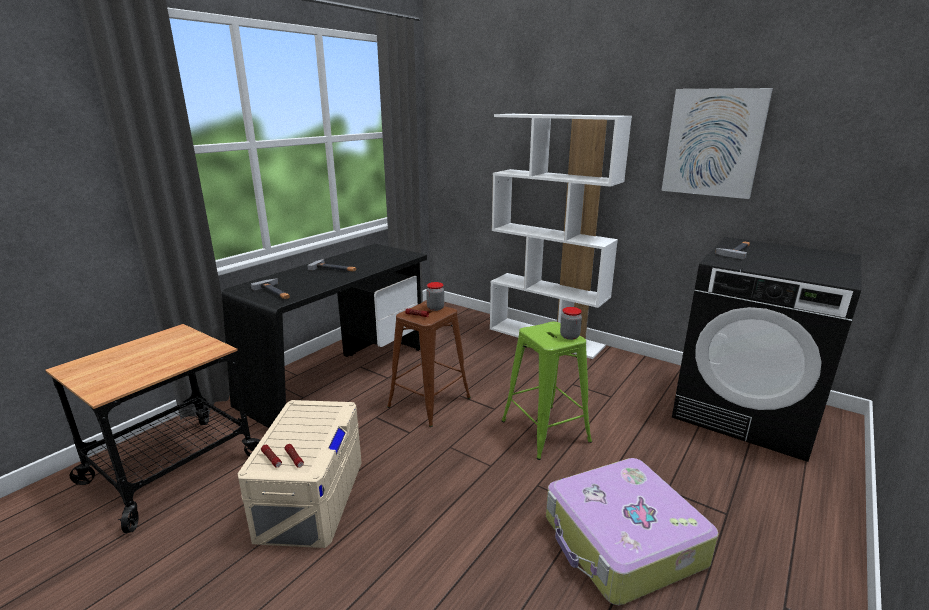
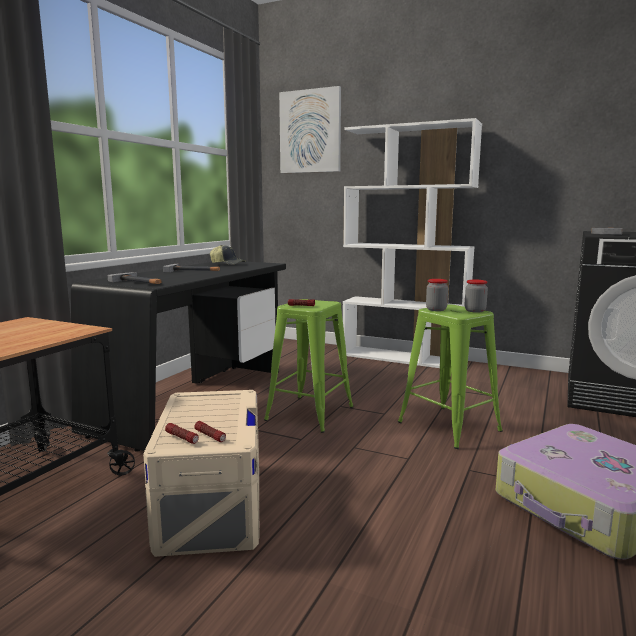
camera: 10 degrees left, 10 degrees down
brown stool [387,302,471,427] -> green stool [264,299,354,433]
jar [426,282,444,311] -> jar moved to [426,279,448,311]
picture [662,88,773,199] -> picture moved to [279,86,341,173]
none -> cap [210,245,245,265]

